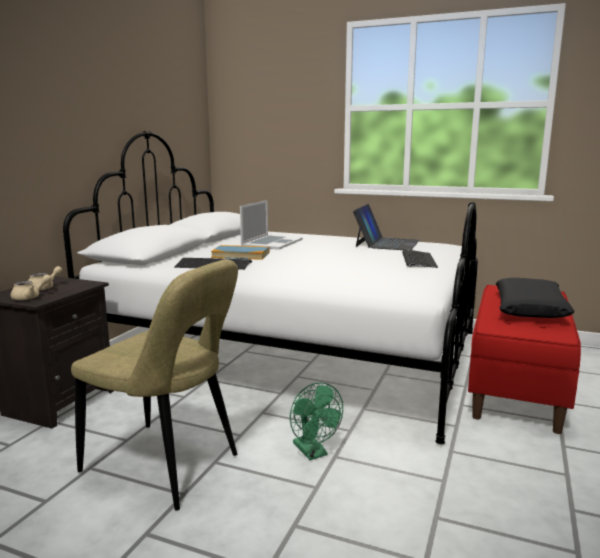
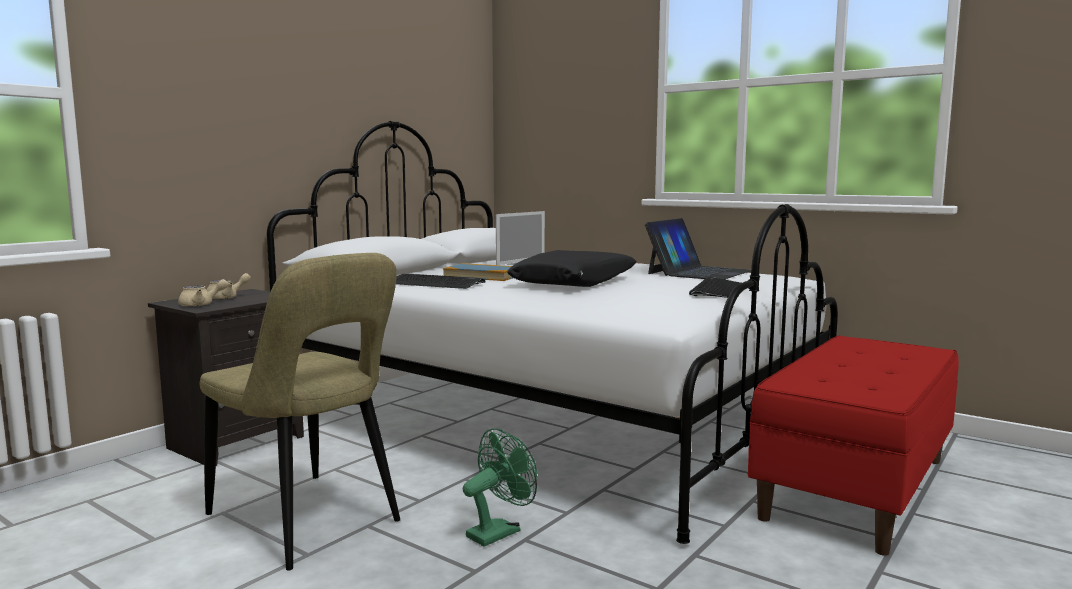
camera: 15 degrees right, 5 degrees down
green fan [290,382,343,460] -> green fan turned 120 degrees counterclockwise [463,428,537,547]
black pillow [496,278,575,318] -> black pillow moved to [507,250,637,287]

